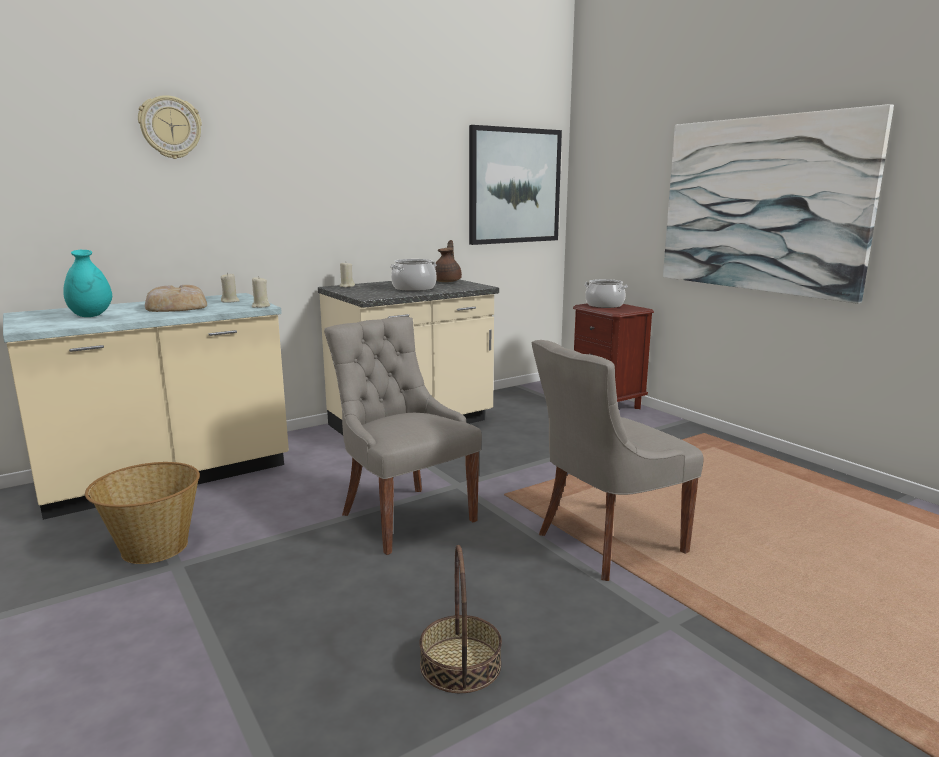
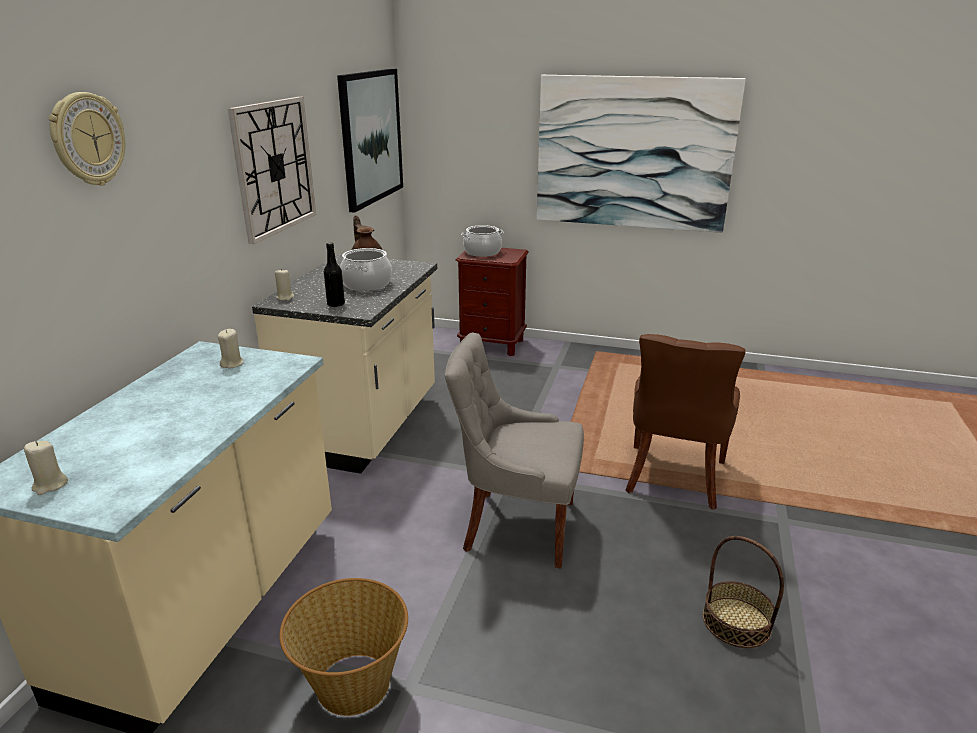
camera: 40 degrees left, 10 degrees up
turquoise vase [63,250,112,317] -> none
bread [145,285,207,312] -> none
beige candle [252,276,270,308] -> beige candle moved to [24,441,68,495]
grey chair [532,340,704,581] -> brown chair [625,334,745,510]
none -> wall clock [228,97,316,244]
none -> black bottle [324,242,345,307]

